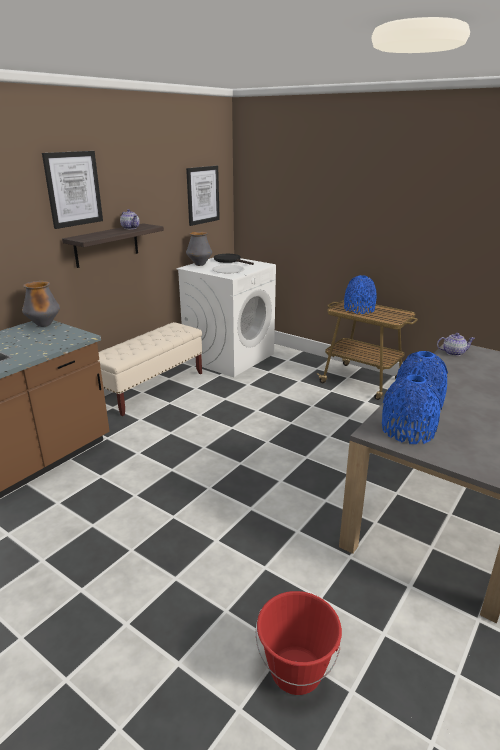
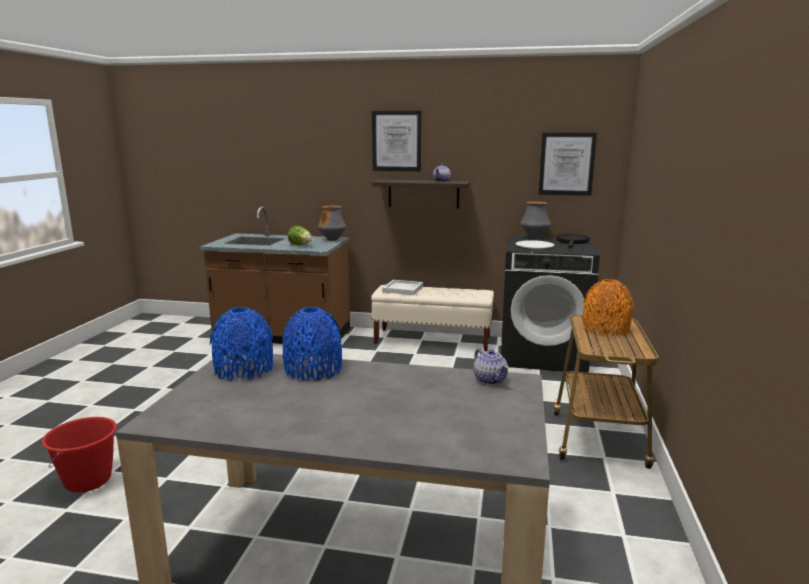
camera: 65 degrees right, 10 degrees down
white washing machine [176,258,276,377] -> black washing machine [501,235,600,373]
blue vase [344,275,377,314] -> orange vase [583,279,634,336]
none -> lettuce [288,226,312,245]
none -> white tray [382,280,423,295]

